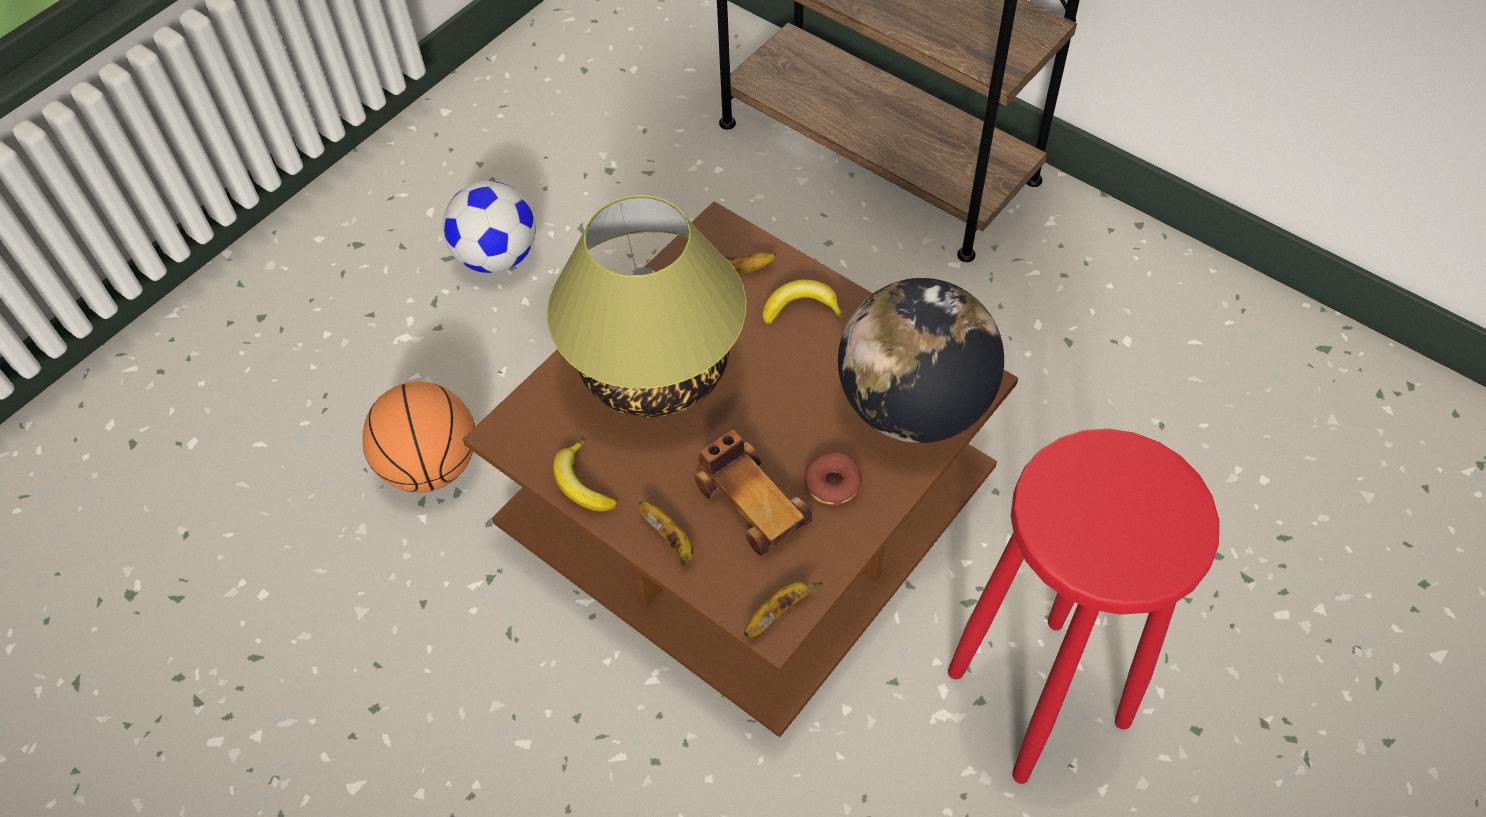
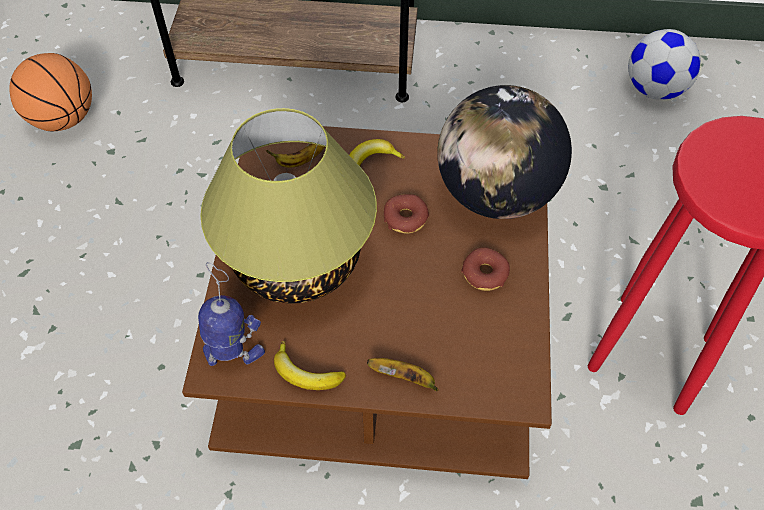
camera: 35 degrees left, 0 degrees up
basketball [363,381,475,493] -> basketball moved to [9,53,92,131]
football [443,181,536,273] -> football moved to [628,29,701,100]
toy car [694,430,813,556] -> none
banana [744,581,823,637] -> none
none -> toy robot [198,262,265,366]
none -> donut [384,194,429,234]

